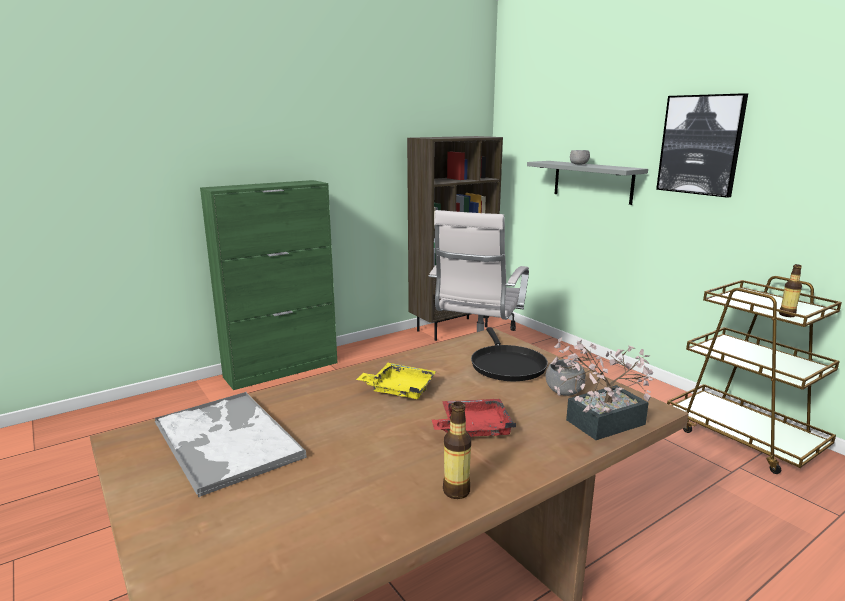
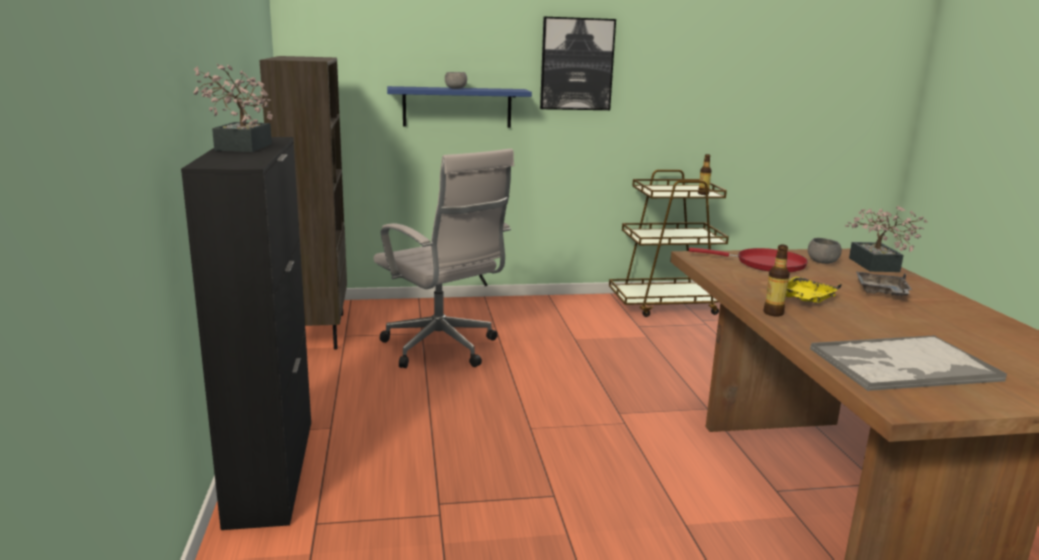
camera: 65 degrees left, 0 degrees up
green cabinet [200,180,337,390] -> black cabinet [181,137,311,530]
red tray [432,399,516,437] -> grey tray [856,272,912,296]
bottle [443,401,471,499] -> bottle moved to [763,245,790,316]
black frying pan [471,327,548,381] -> red frying pan [689,248,808,272]
grey shelf [527,161,648,205] -> blue shelf [387,86,532,128]
none -> potted plant [193,63,273,152]

